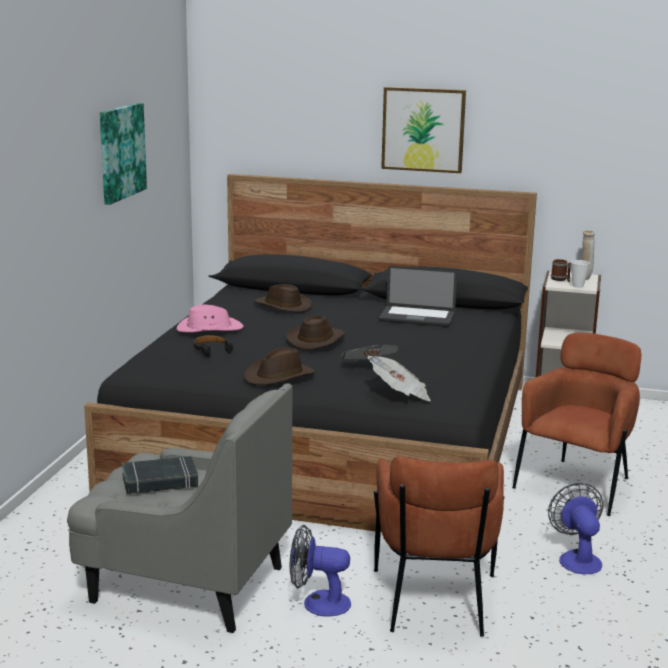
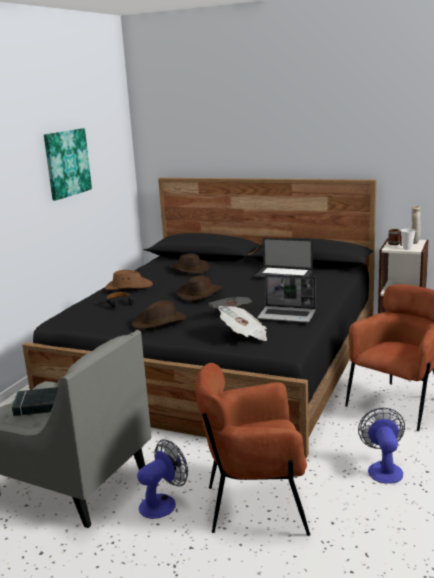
camera: 10 degrees right, 0 degrees up
pink hat [176,305,244,333] -> brown hat [105,270,153,290]
fan [290,525,351,617] -> fan turned 120 degrees clockwise [137,439,188,519]
brown armchair [374,456,504,637] -> brown armchair turned 75 degrees clockwise [195,363,310,536]
picture [381,87,466,173] -> none
none -> laptop [257,274,316,323]

